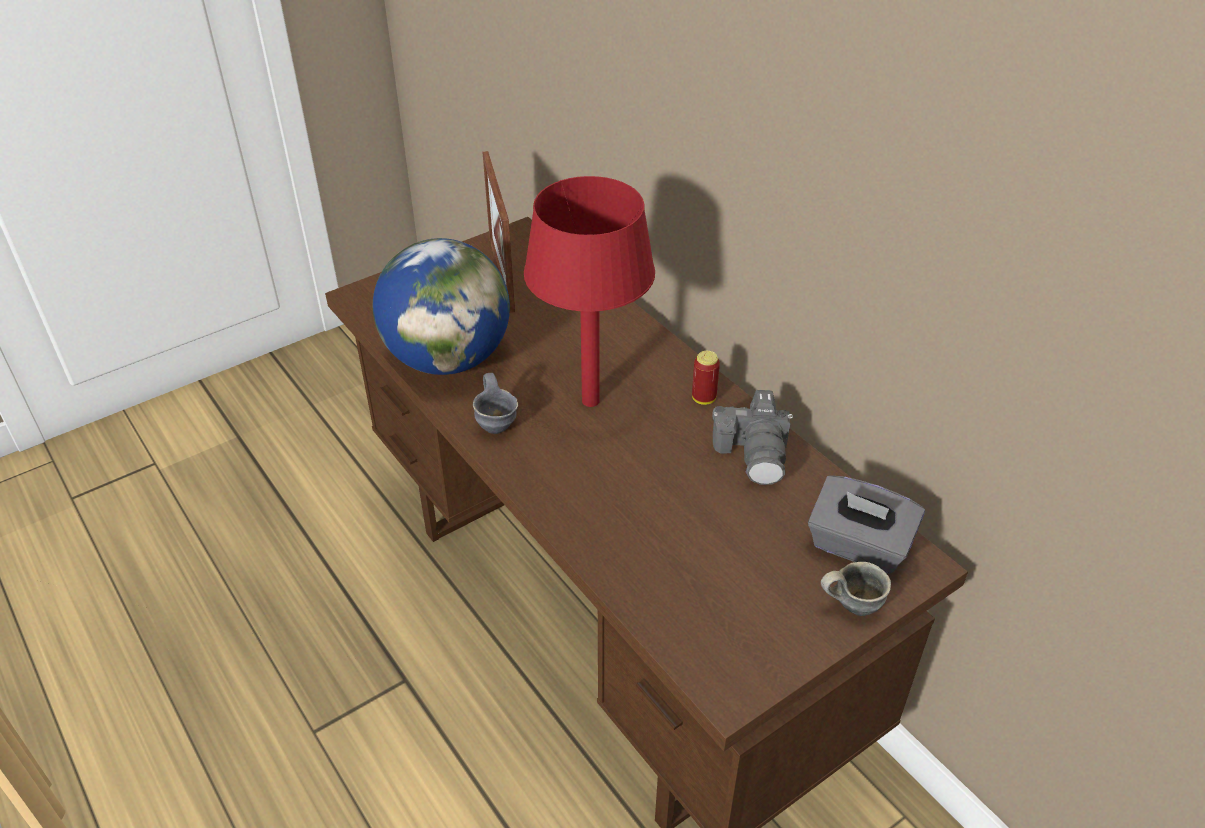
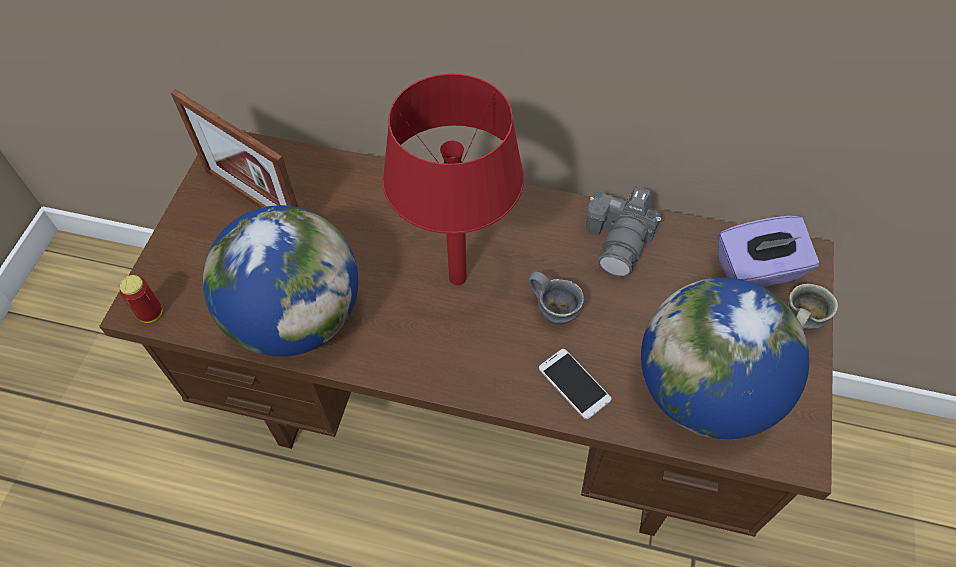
camera: 40 degrees left, 15 degrees up
grey mug [473,373,518,434] -> grey mug moved to [528,272,584,324]
can [692,351,720,405] -> can moved to [120,275,162,323]
camera [712,390,793,485] -> camera turned 60 degrees clockwise [586,186,661,277]
grey tissue box [808,475,925,574] -> purple tissue box [718,216,819,287]
none -> phone [539,349,612,420]
none -> globe [641,277,809,439]

